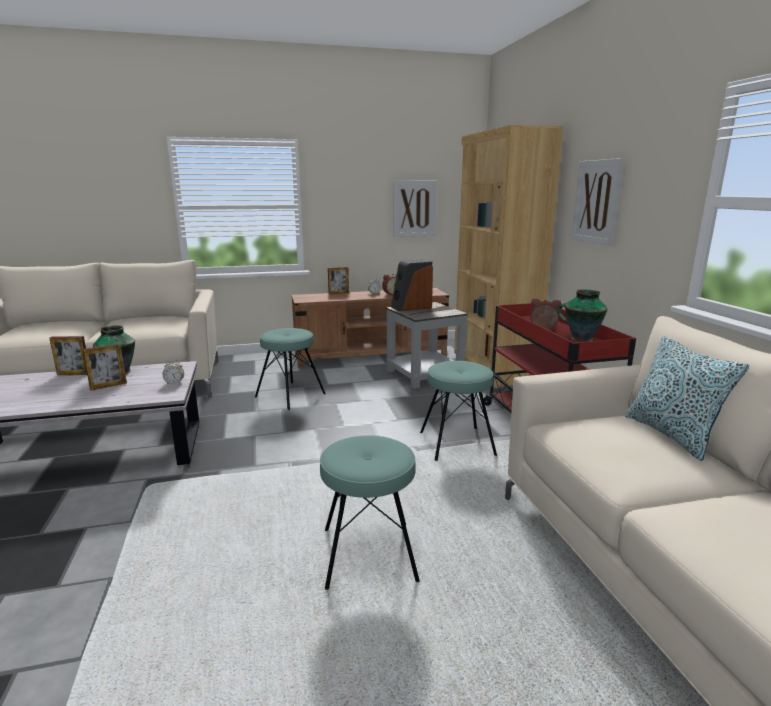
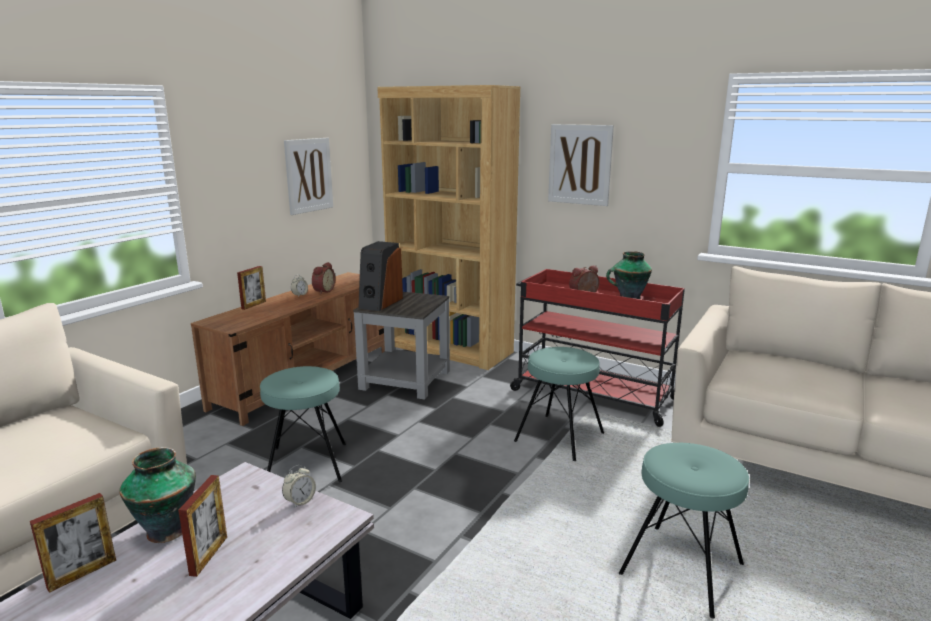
camera: 45 degrees left, 0 degrees up
pillow [625,336,750,461] -> none

